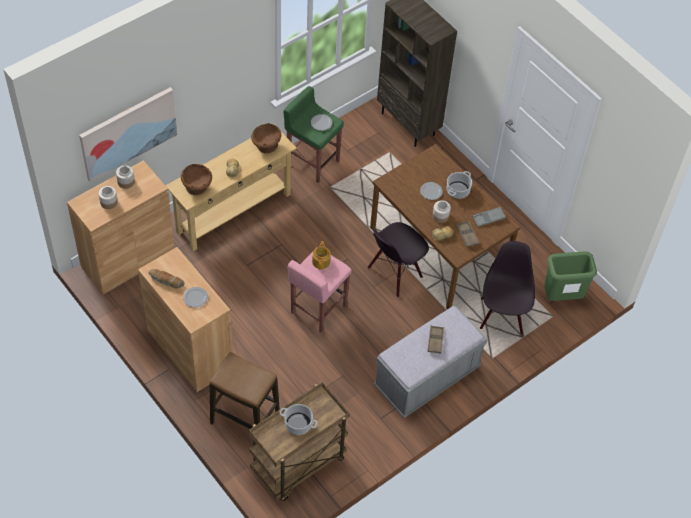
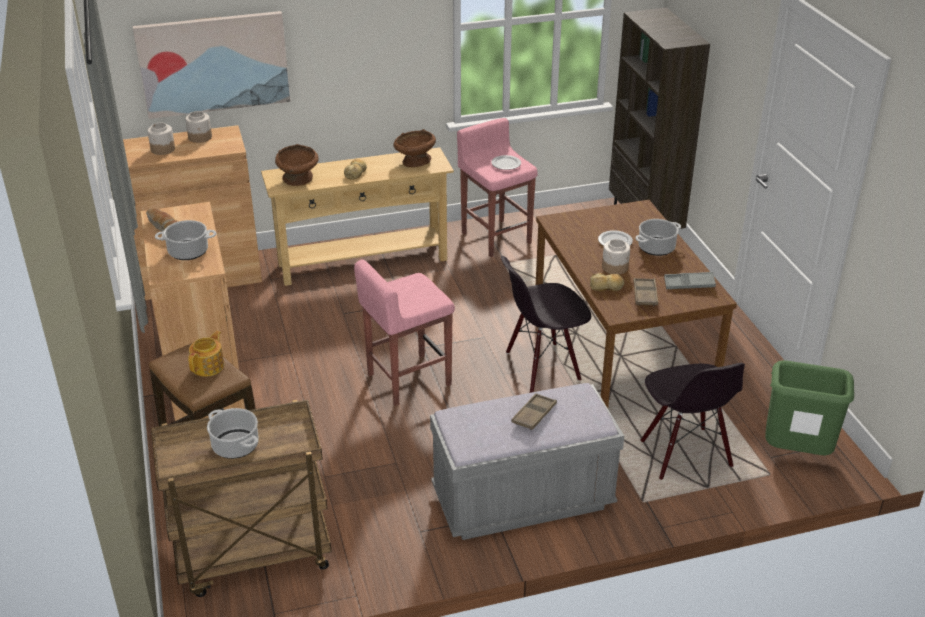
camera: 25 degrees right, 20 degrees down
plate [183,287,208,308] -> cooking pot [155,220,216,260]
green stool [284,86,344,183] -> pink stool [457,118,538,257]
teapot [312,241,331,270] -> teapot moved to [188,331,224,377]
black chair [480,241,535,335] -> black chair turned 135 degrees clockwise [640,363,745,480]

